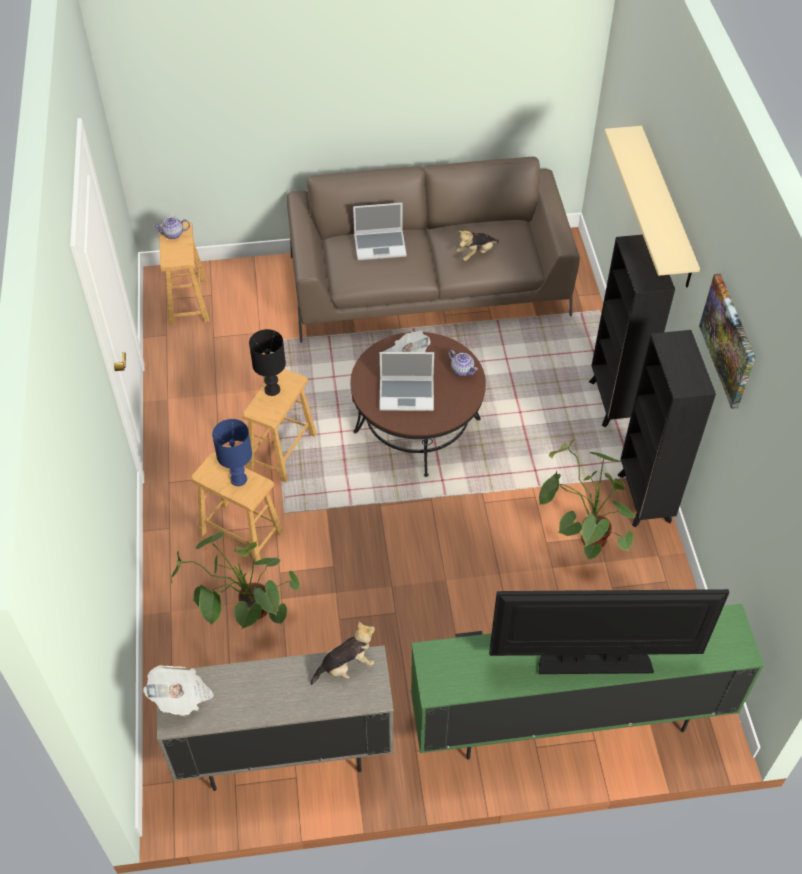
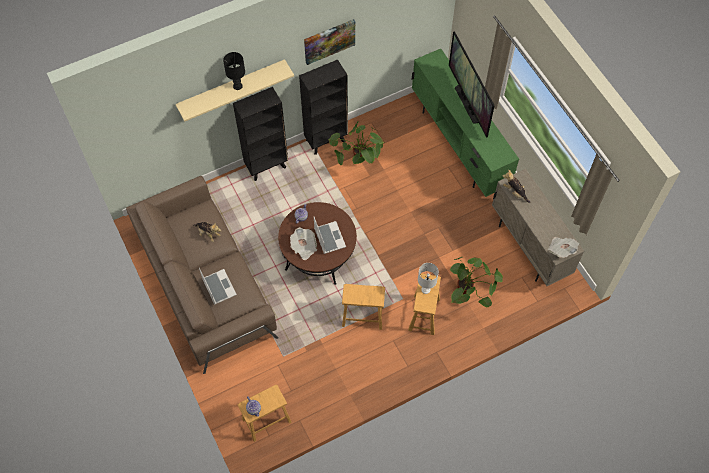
camera: 110 degrees left, 10 degrees up
blue table lamp [212,419,252,486] -> white table lamp [418,263,439,294]
black table lamp [249,329,286,396] -> black table lamp moved to [223,52,245,90]

